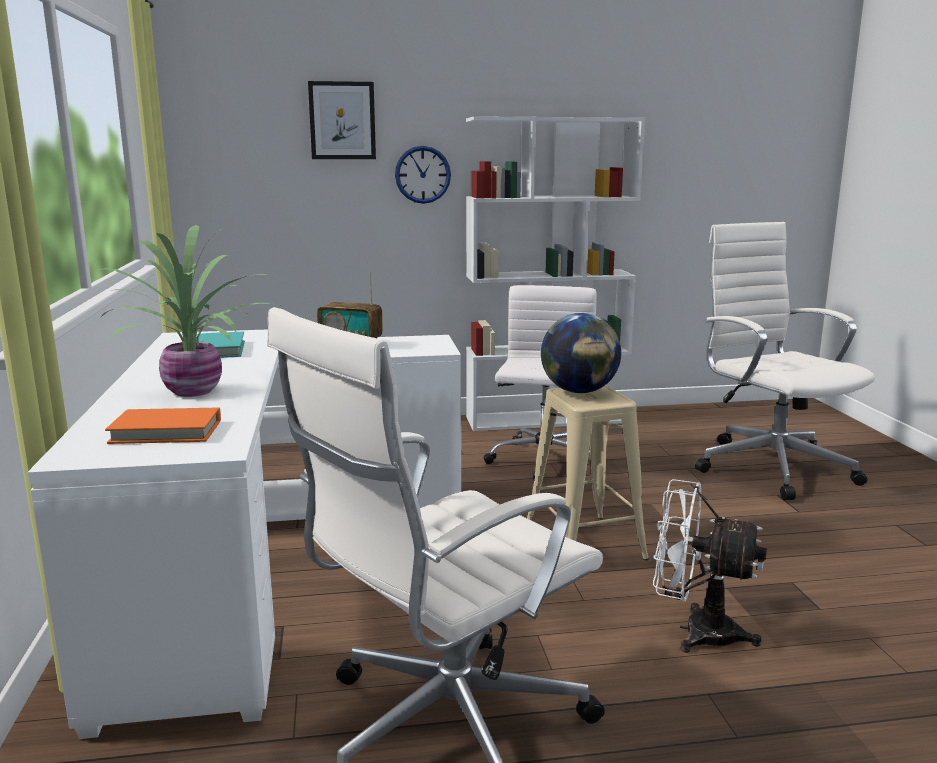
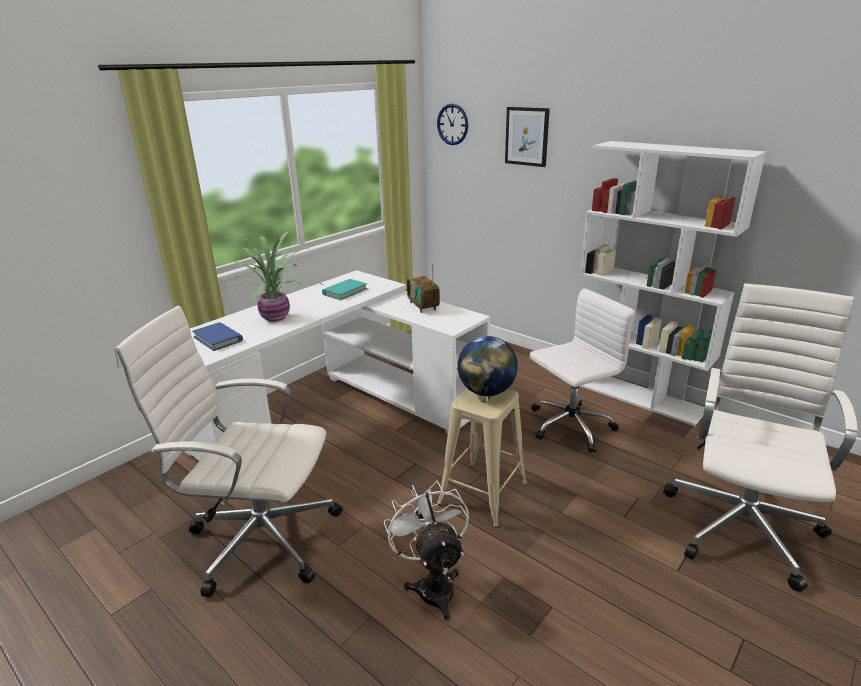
camera: 50 degrees right, 10 degrees up
orange book [105,408,221,444] -> blue book [192,322,243,351]
wall clock [395,146,451,204] -> wall clock moved to [437,104,468,145]

